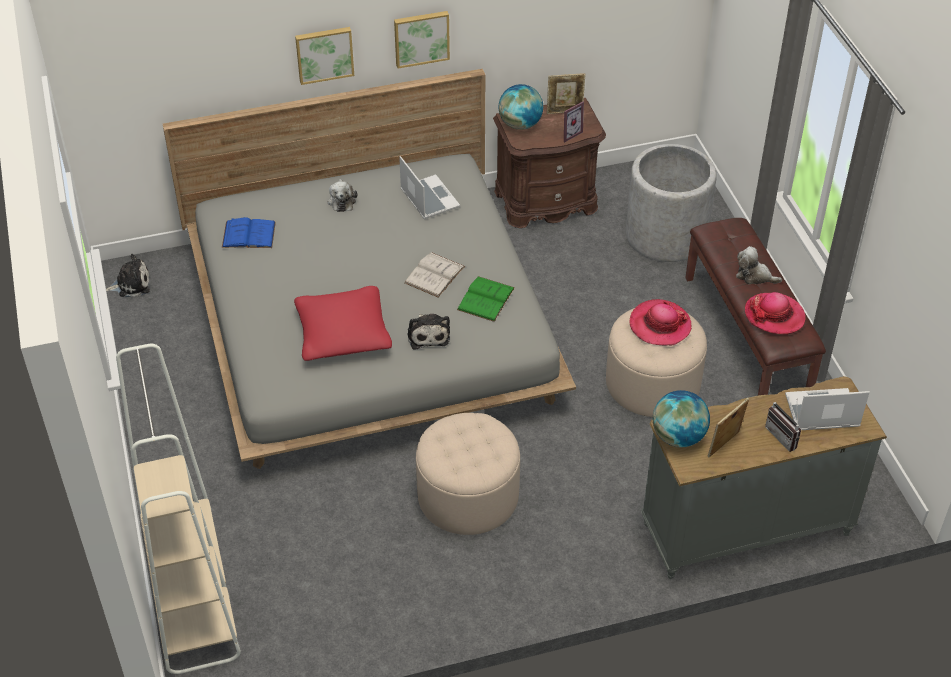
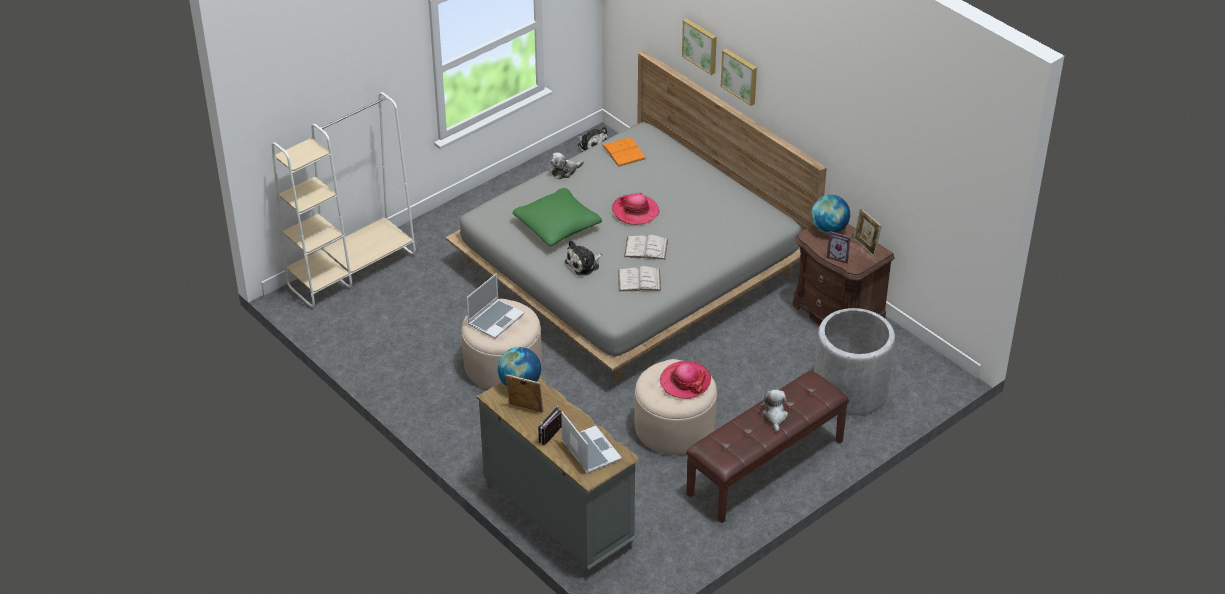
camera: 65 degrees right, 5 degrees down
blue book [222,217,276,248] -> orange book [602,137,646,167]
red pillow [294,286,392,361] -> green pillow [512,188,602,247]
plush toy [327,179,358,212] -> plush toy moved to [550,152,584,179]
picture [394,11,450,69] -> picture moved to [682,19,717,75]
laptop [399,156,460,219] -> laptop moved to [466,273,524,339]
green book [457,276,515,322] -> white book [618,266,661,292]
hat [745,292,806,335] -> hat moved to [612,192,660,225]

